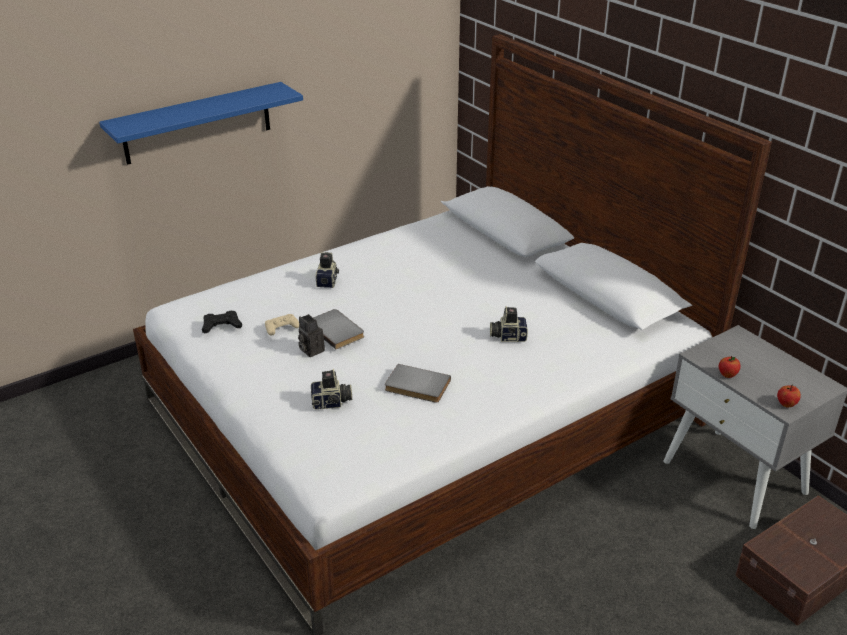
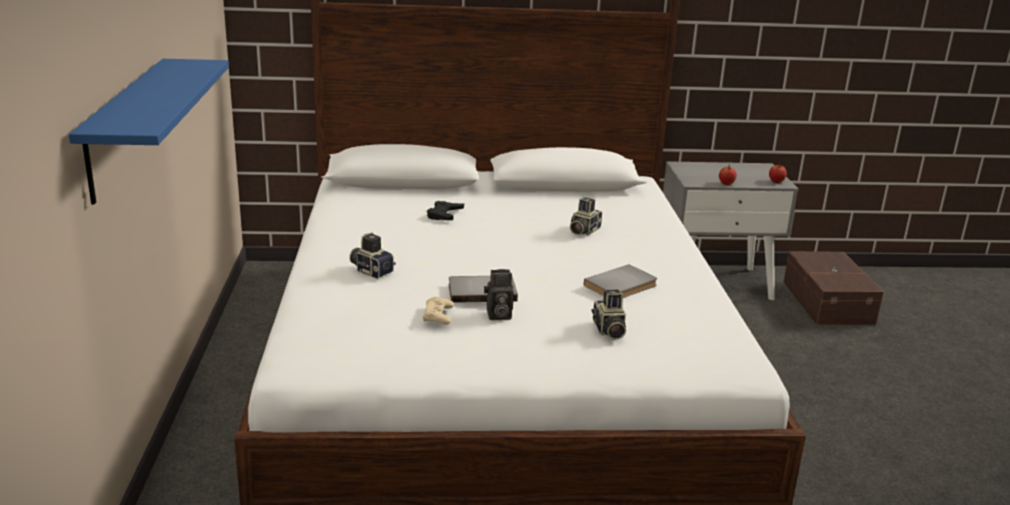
camera: 60 degrees left, 10 degrees down
black game controller [202,311,242,333] -> black game controller moved to [427,201,464,220]
camera [311,369,352,410] -> camera turned 150 degrees clockwise [592,290,626,340]

